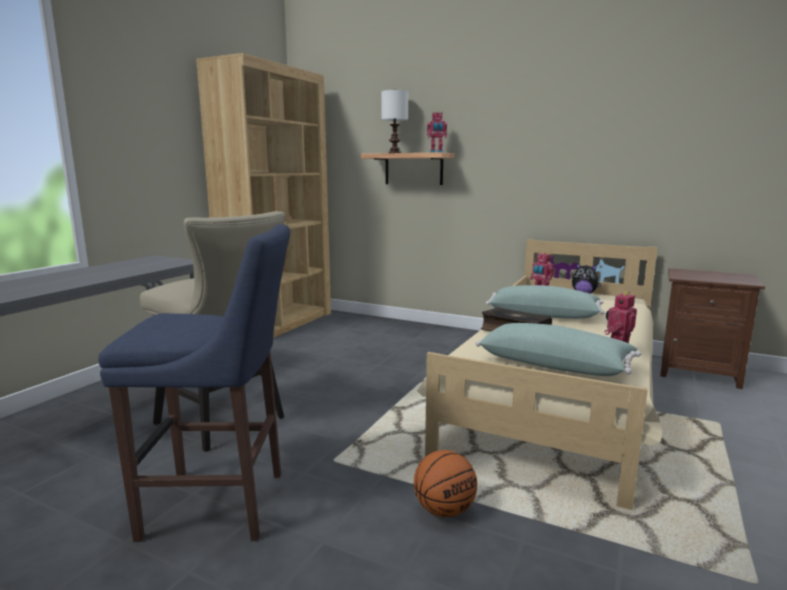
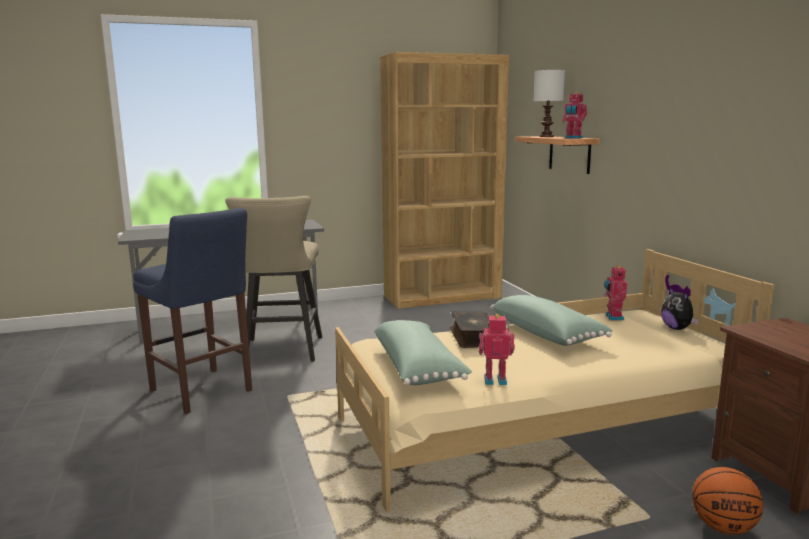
camera: 45 degrees right, 0 degrees up
basketball [414,450,477,517] -> basketball moved to [692,467,763,535]

